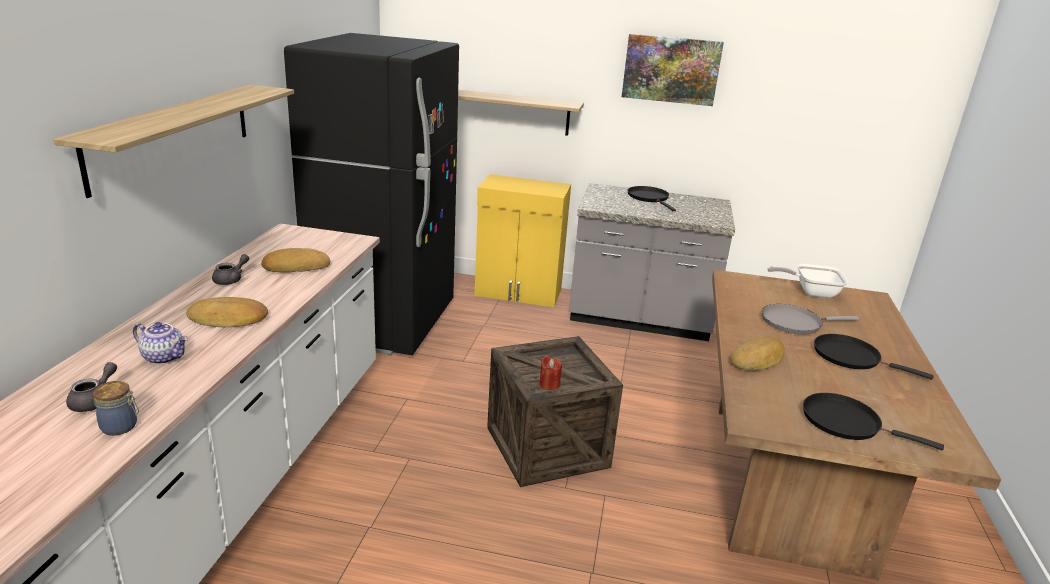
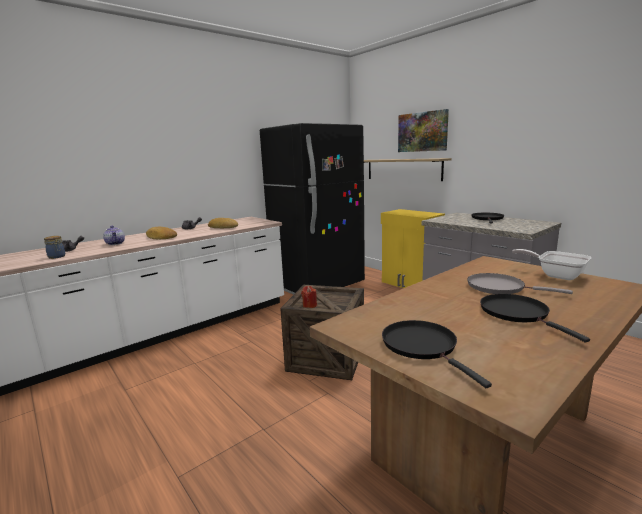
camera: 40 degrees right, 10 degrees down
shelf [53,85,294,198] -> none
picture [622,34,724,106] -> picture moved to [398,109,449,152]
bread [730,336,785,370] -> none

